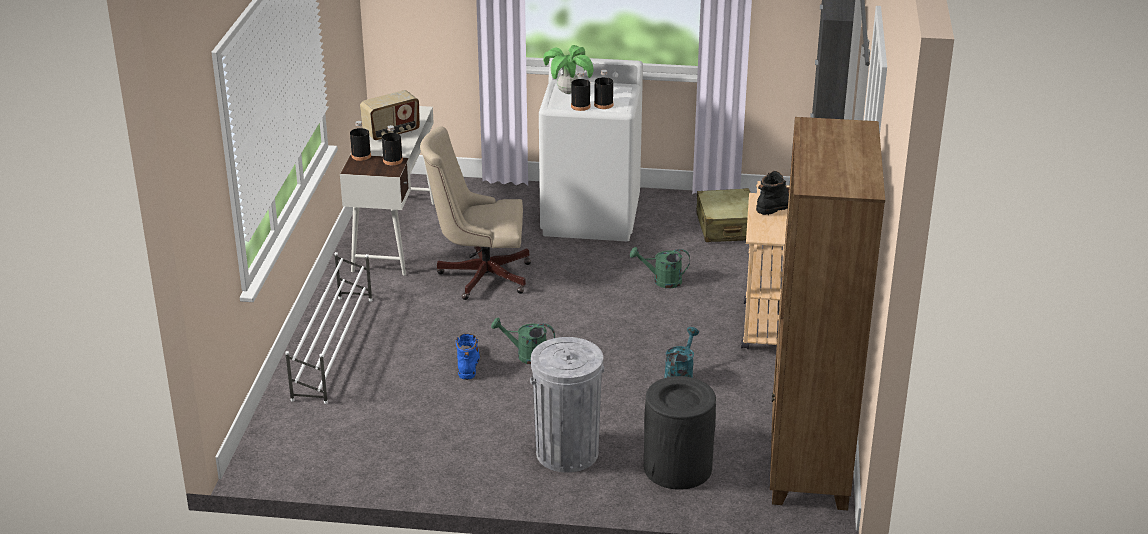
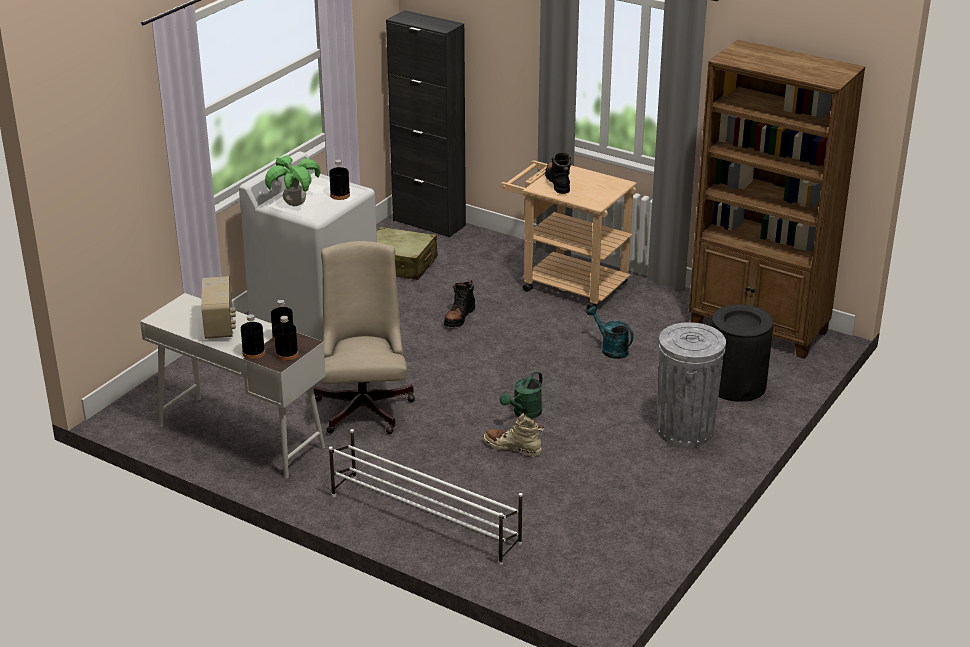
camera: 65 degrees left, 0 degrees up
beige office chair [420,126,531,300] -> beige office chair turned 150 degrees clockwise [314,241,415,434]
blue boot [455,334,480,380] -> beige boot [483,413,544,456]
black bottle [571,71,590,111] -> black bottle moved to [274,316,298,361]
green watering can [630,247,690,288] -> black boot [444,280,475,327]

